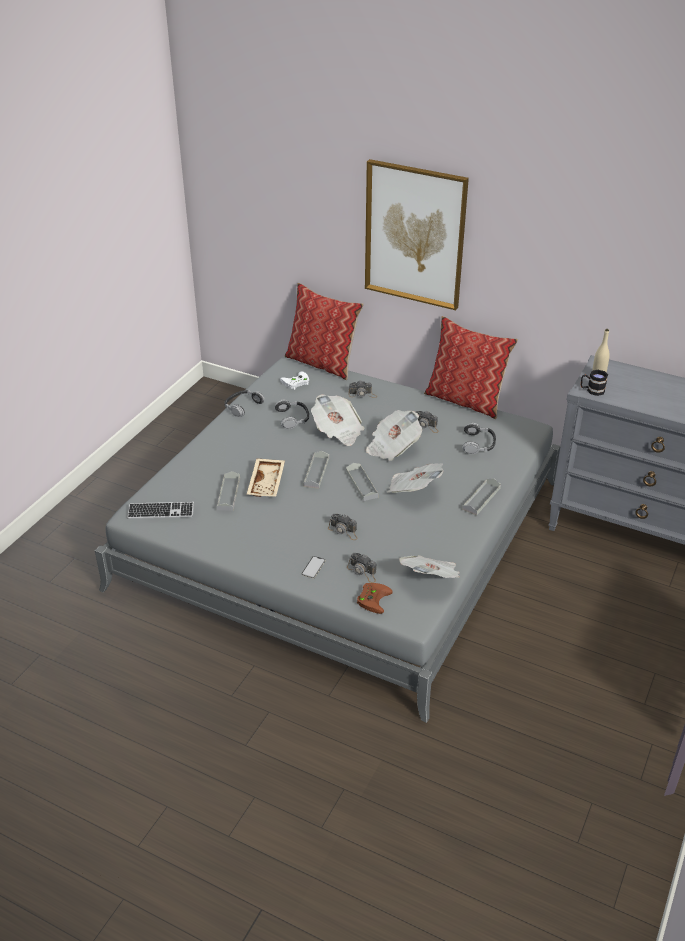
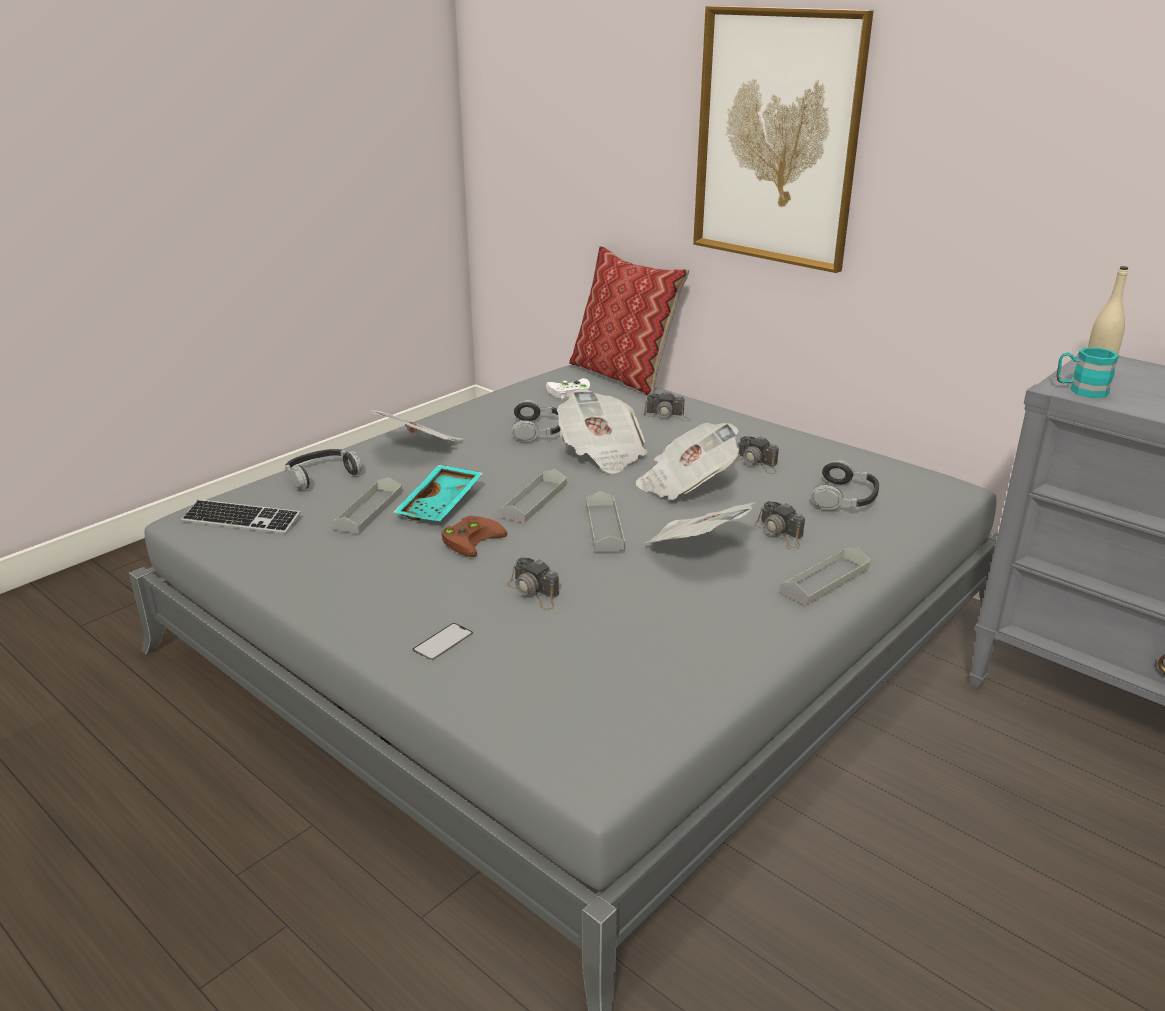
camera: 15 degrees right, 10 degrees down
headphones [225,390,265,417] -> headphones moved to [285,449,362,490]
beige tray [246,458,285,497] -> turquoise tray [393,465,483,521]
camera [347,553,376,583] -> camera moved to [754,501,805,548]
brown game controller [357,583,393,614] -> brown game controller moved to [441,516,507,557]
newspaper [399,555,460,578] -> newspaper moved to [369,410,463,441]
pillow [424,316,518,419] -> none
black mug [581,370,608,396] -> turquoise mug [1056,347,1119,398]

